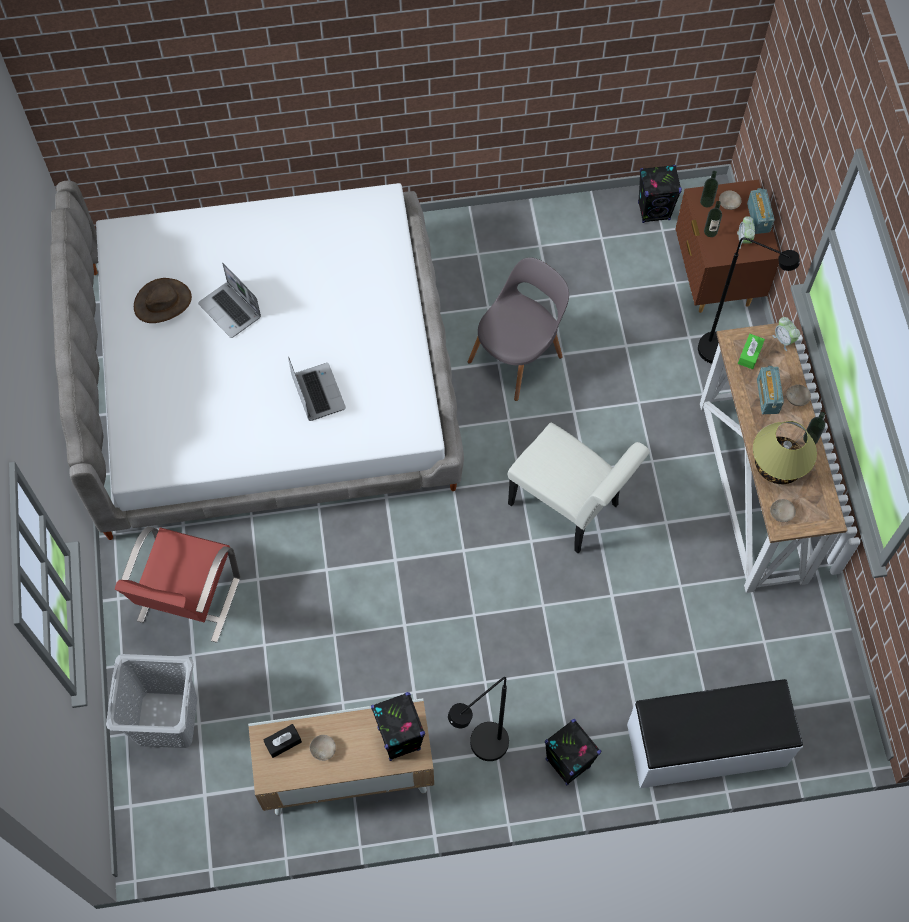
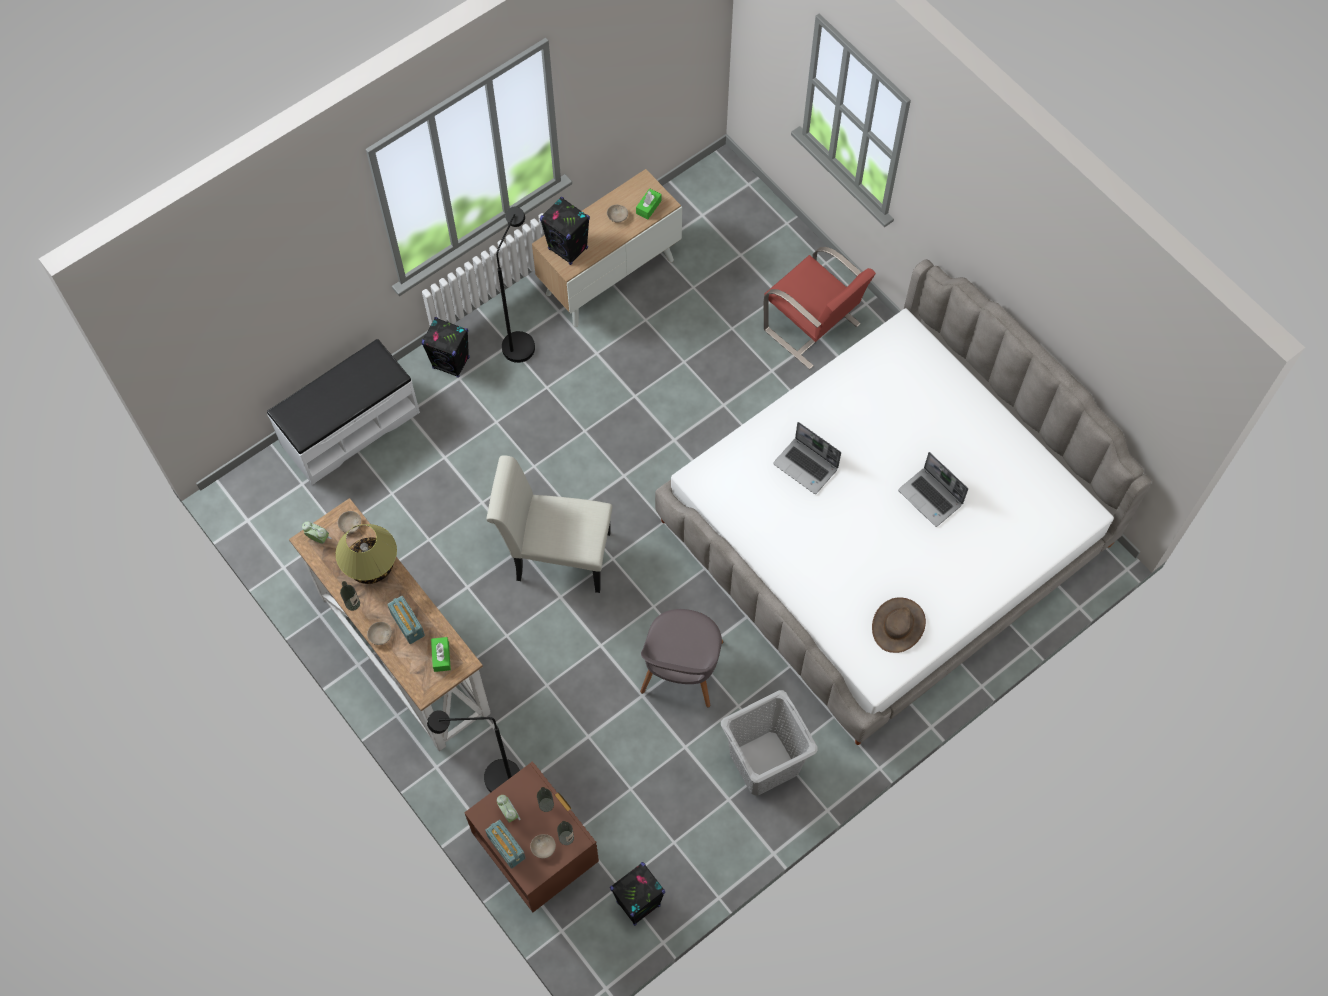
camera: 150 degrees right, 0 degrees up
grey laundry basket [106,654,197,748] -> grey laundry basket moved to [721,690,818,796]
red chair [115,527,240,643] -> red chair turned 150 degrees clockwise [764,247,876,369]
brown hat [134,278,192,323] -> brown hat moved to [872,597,926,653]
laptop [198,263,261,338] -> laptop turned 150 degrees counterclockwise [898,452,968,527]
black tissue box [264,724,302,758] -> green tissue box [636,188,662,219]
alarm clock [772,317,800,351] -> alarm clock moved to [302,521,332,544]

